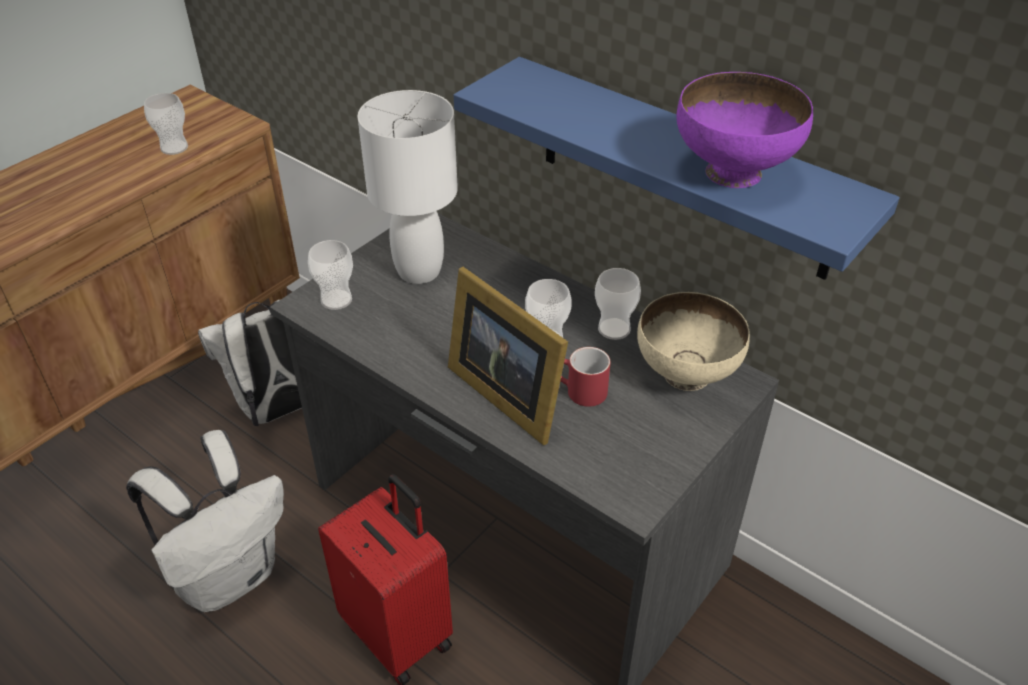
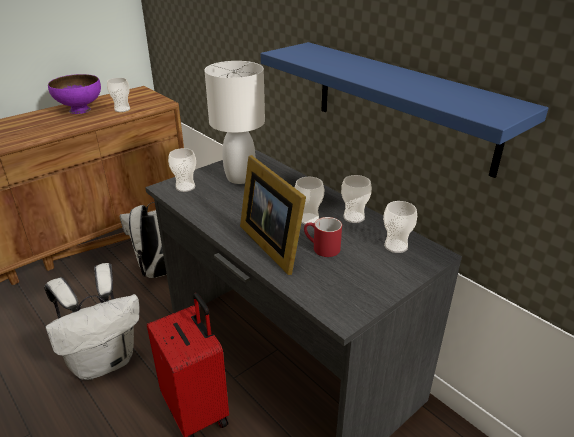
camera: 10 degrees right, 10 degrees down
beige bowl [637,292,750,391] -> cup [383,201,417,253]
purple bowl [676,72,813,188] -> purple bowl moved to [48,74,101,114]

